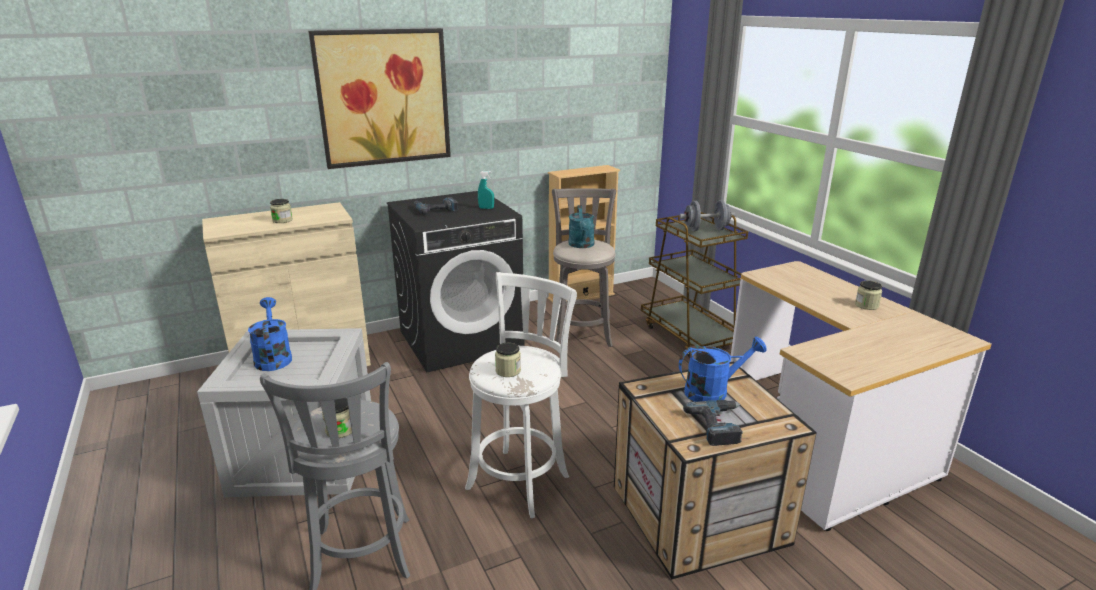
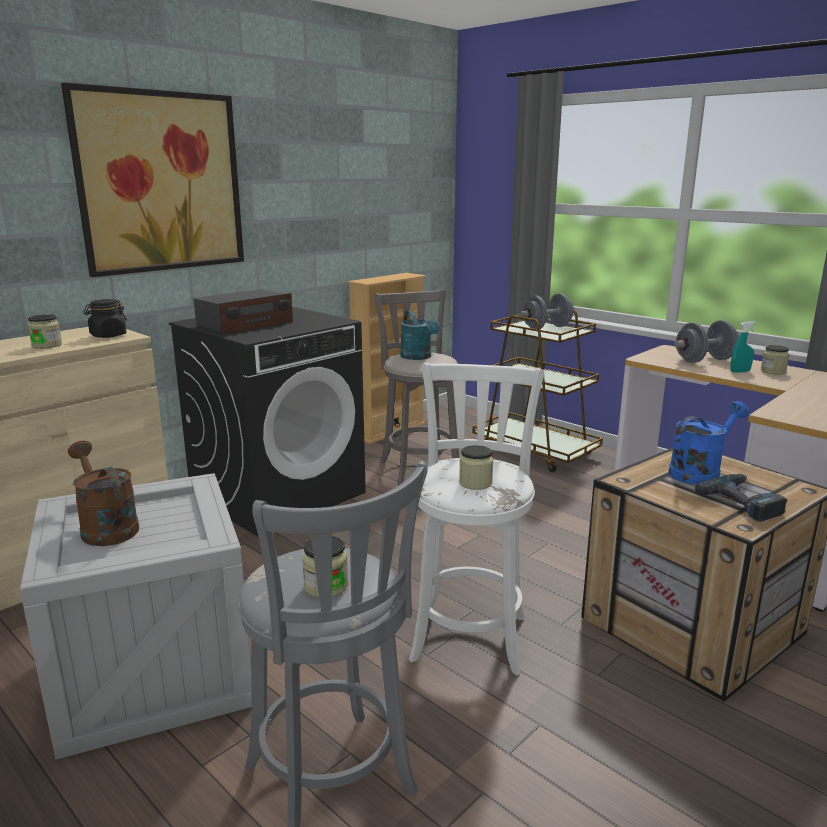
camera: 20 degrees left, 5 degrees down
blue watering can [248,297,292,371] -> brown watering can [68,441,139,546]
power drill [414,197,458,215] -> radio [194,289,293,334]
turquoise spray bottle [478,171,494,209] -> turquoise spray bottle moved to [731,321,756,373]
none -> black jar [83,299,127,338]
none -> grey dumbbell [674,320,739,363]

